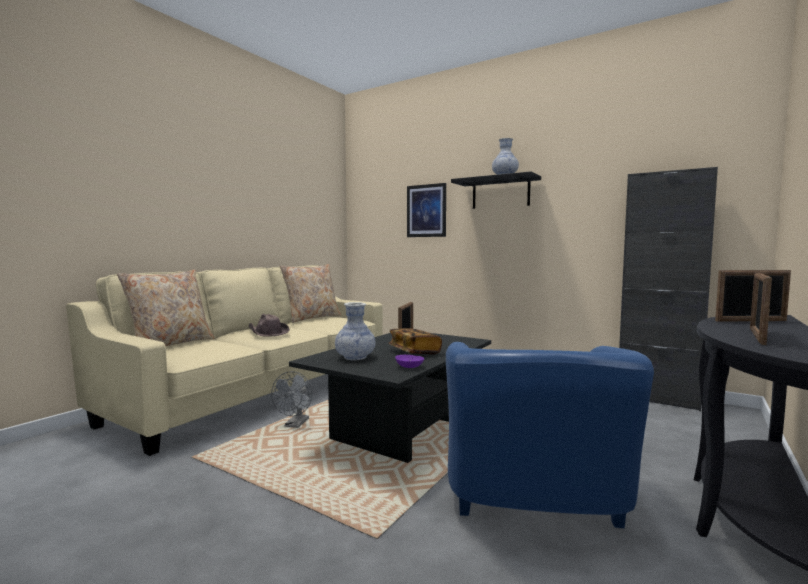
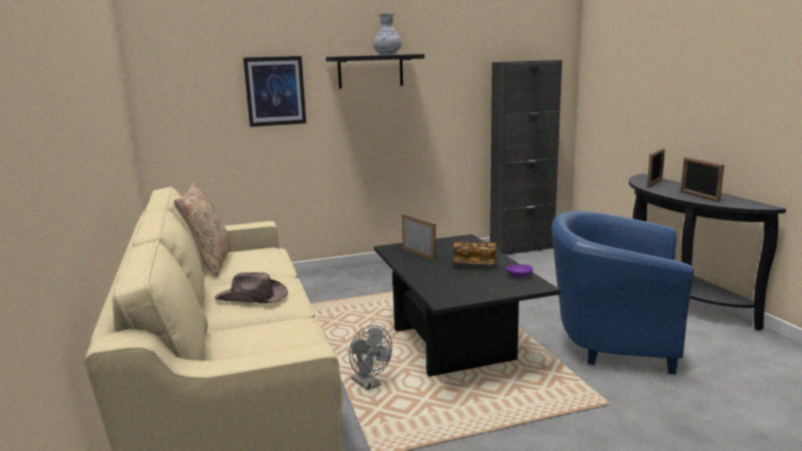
camera: 50 degrees left, 10 degrees up
beige pillow [117,270,214,346] -> none
vase [335,302,376,360] -> none
blue armchair [446,342,654,528] -> blue armchair turned 150 degrees clockwise [552,211,694,375]

